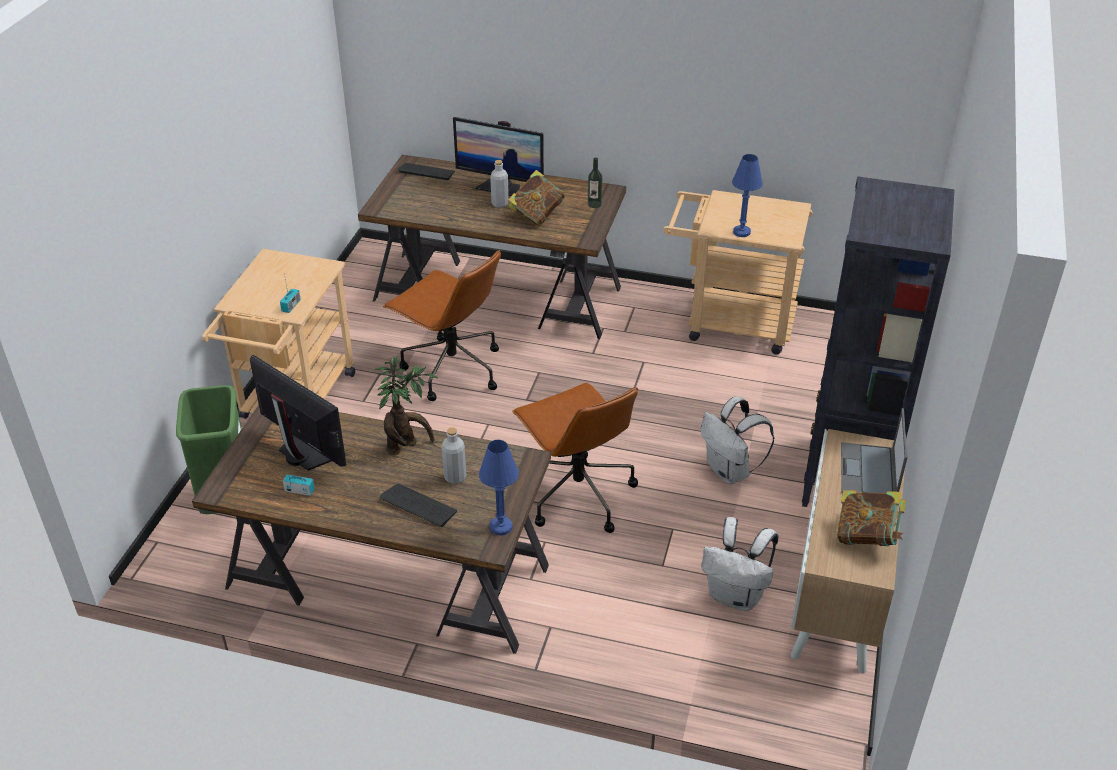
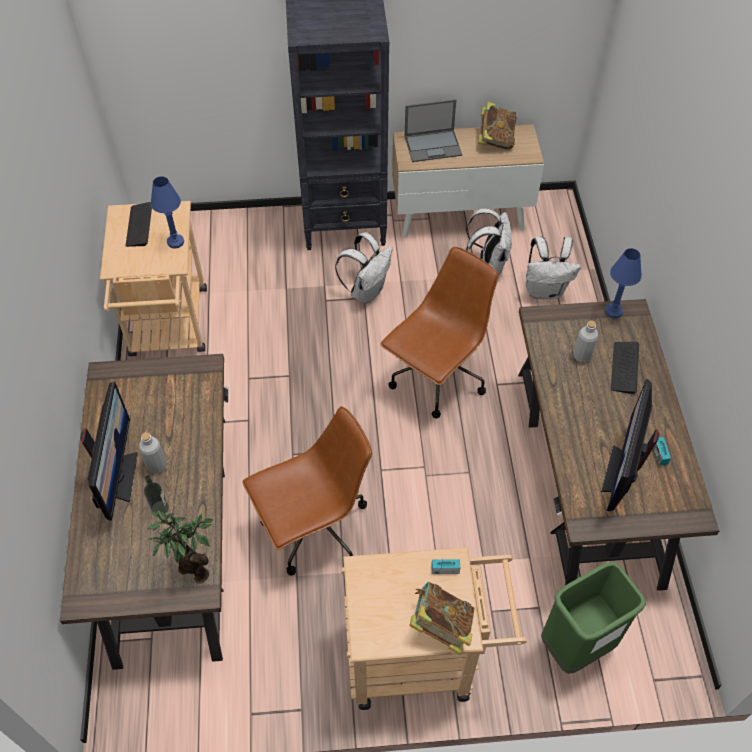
camera: 110 degrees left, 15 degrees up
potted plant [376,355,437,455] -> potted plant moved to [147,510,213,583]
brown office chair [383,250,501,401] -> brown office chair turned 45 degrees clockwise [243,406,372,576]
keyboard [398,163,455,180] -> keyboard moved to [125,202,152,247]
book [508,170,565,227] -> book moved to [409,582,475,655]
bottle [588,157,603,208] -> bottle moved to [144,475,169,516]
none -> white backpack [526,236,581,299]

